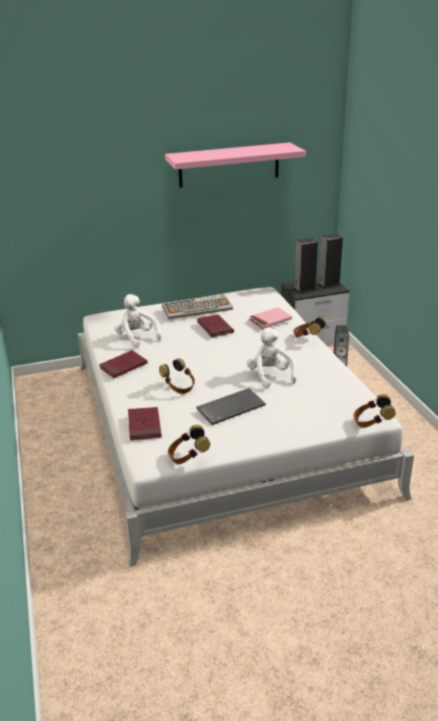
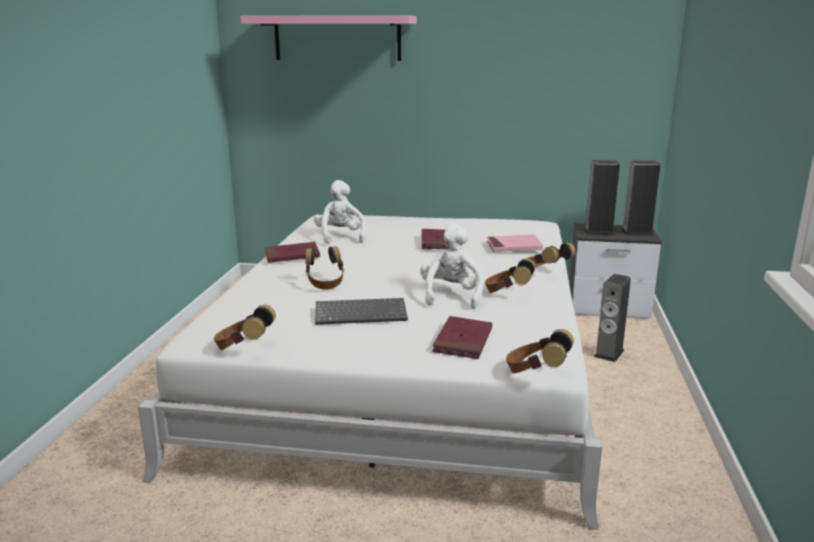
camera: 25 degrees right, 10 degrees down
red book [128,407,162,440] -> red book moved to [432,316,492,359]
keyboard [162,294,233,319] -> none
pink shelf [165,142,306,188] -> pink shelf moved to [241,15,417,61]
none -> headphones [485,258,536,293]

